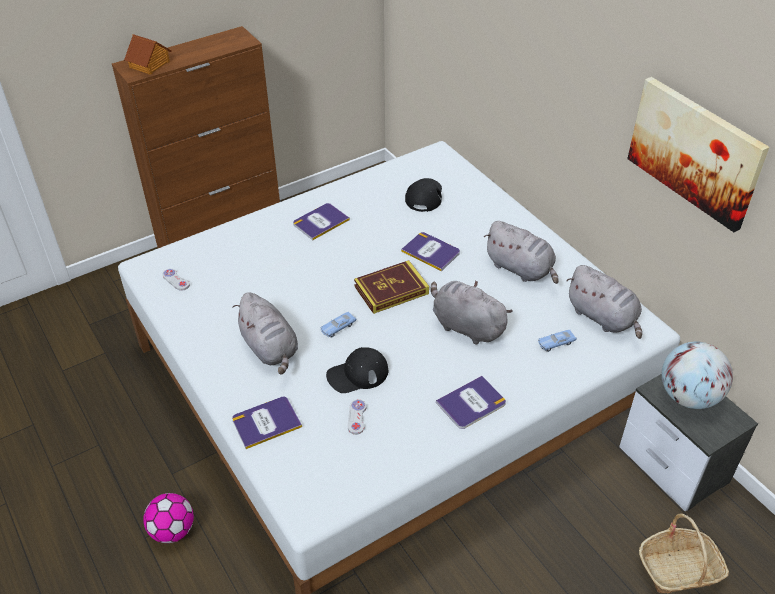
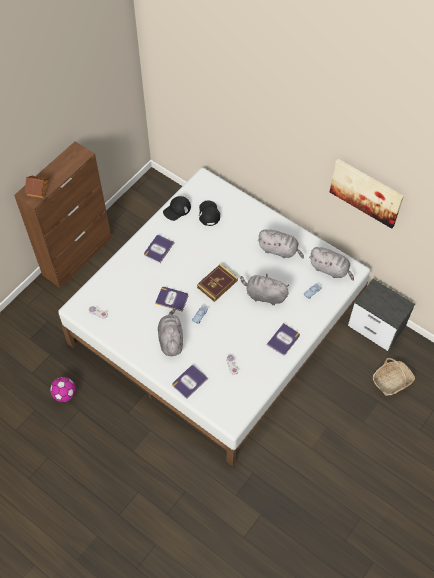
camera: 20 degrees left, 15 degrees up
football [143,493,194,543] -> football moved to [50,377,76,402]
grey plush toy [232,292,298,375] -> grey plush toy turned 135 degrees counterclockwise [158,309,183,356]
black cap [326,347,388,393] -> black cap moved to [163,196,191,221]
book [401,232,460,271] -> book moved to [155,287,188,312]
globe [662,341,733,409] -> none

